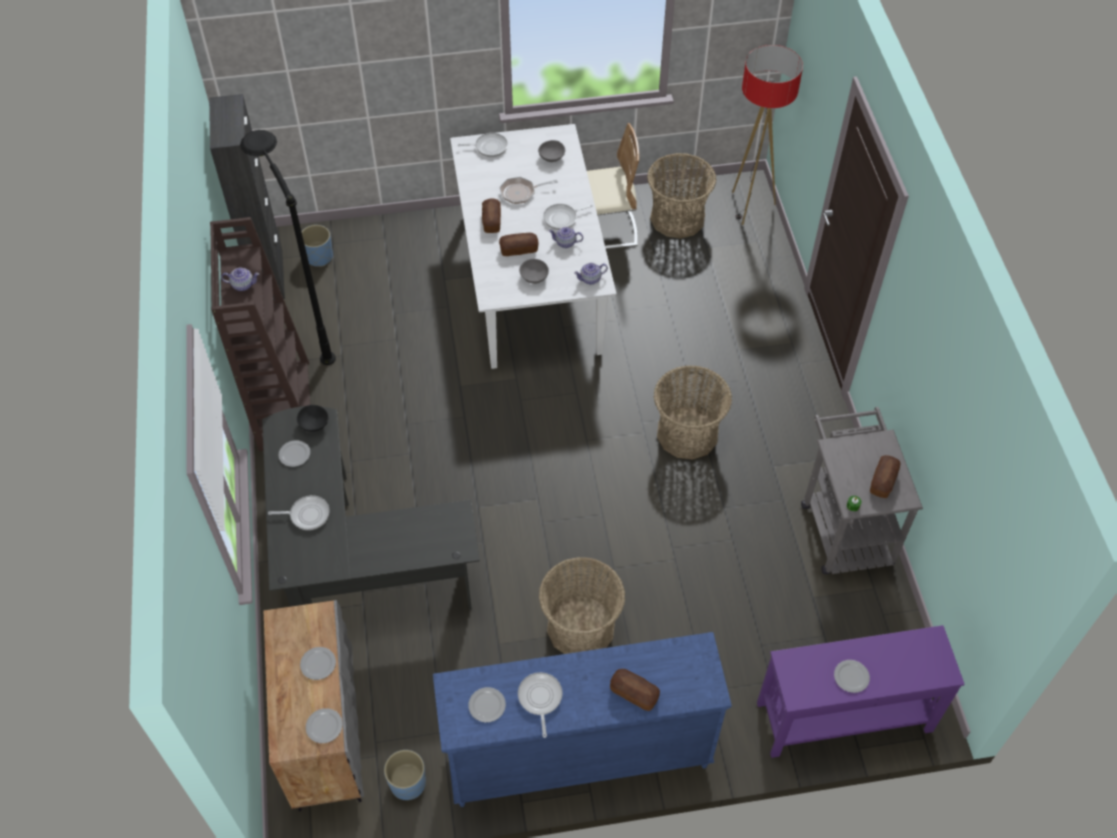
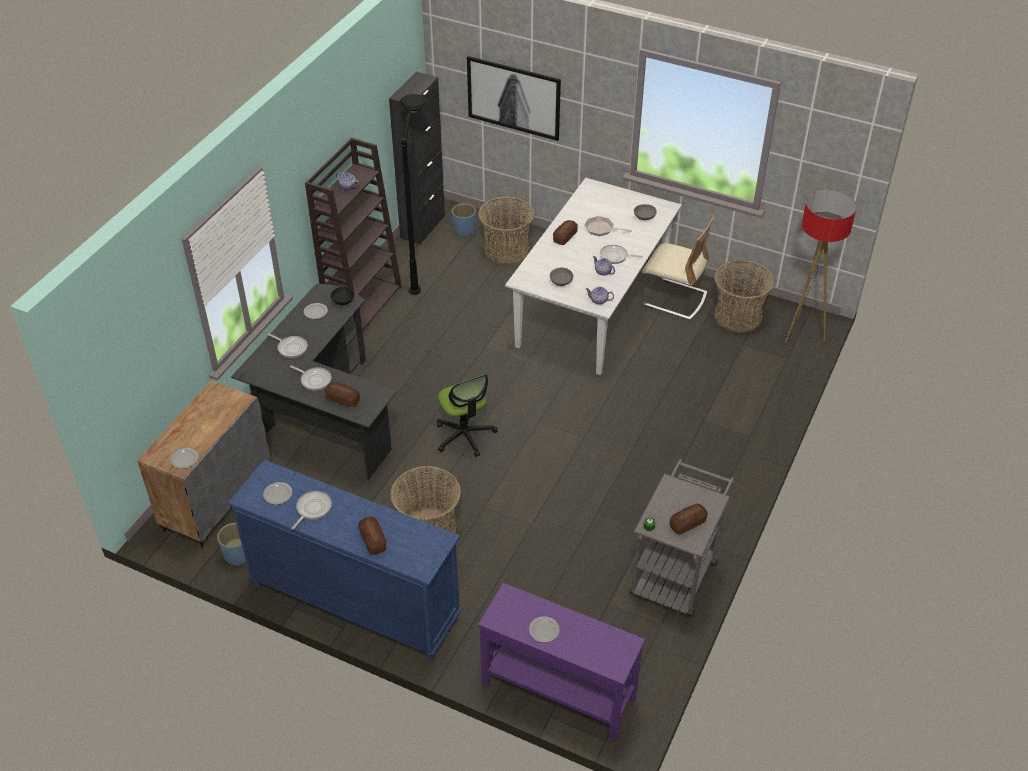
camera: 35 degrees right, 10 degrees down
plate [300,647,336,680] -> none
frying pan [458,133,508,157] -> frying pan moved to [290,365,332,391]
bread [499,233,538,256] -> bread moved to [325,382,360,407]
basket [654,365,732,459] -> basket moved to [478,196,535,265]
none -> office chair [437,374,498,457]
none -> picture [467,56,561,141]

